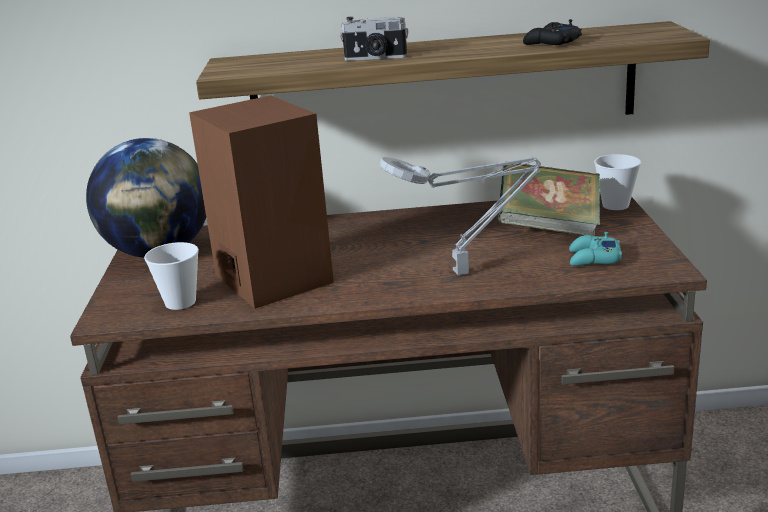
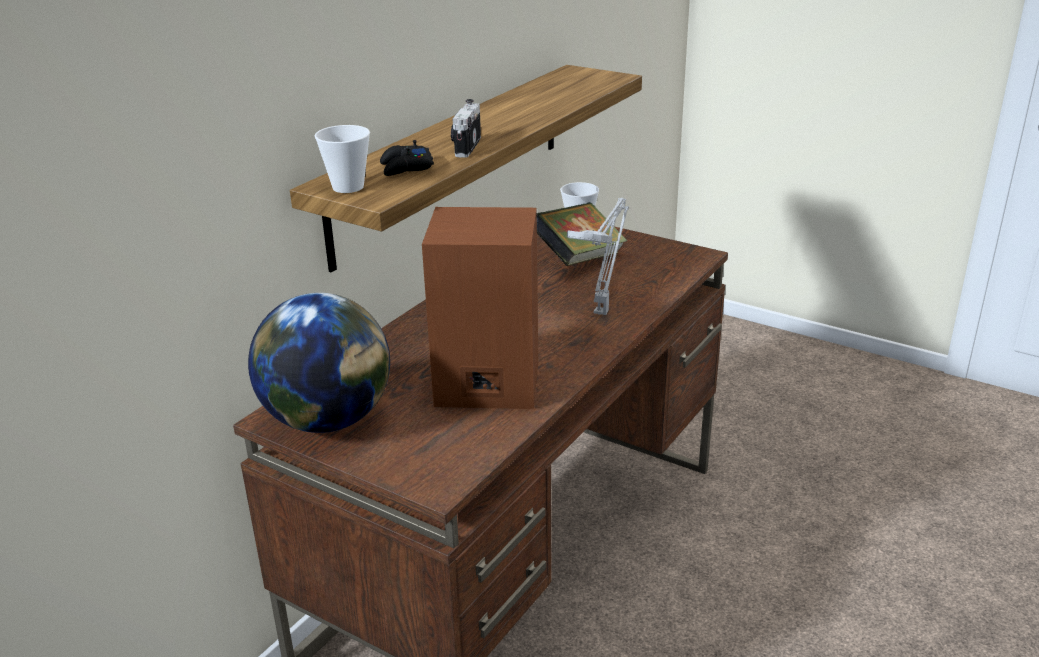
camera: 55 degrees left, 5 degrees up
cup [144,242,199,310] -> cup moved to [315,125,370,193]
camera [340,17,408,61] -> camera turned 150 degrees clockwise [451,99,481,158]
black game controller [523,19,582,45] -> black game controller moved to [380,140,434,176]
turquoise game controller [569,232,622,266] -> none

